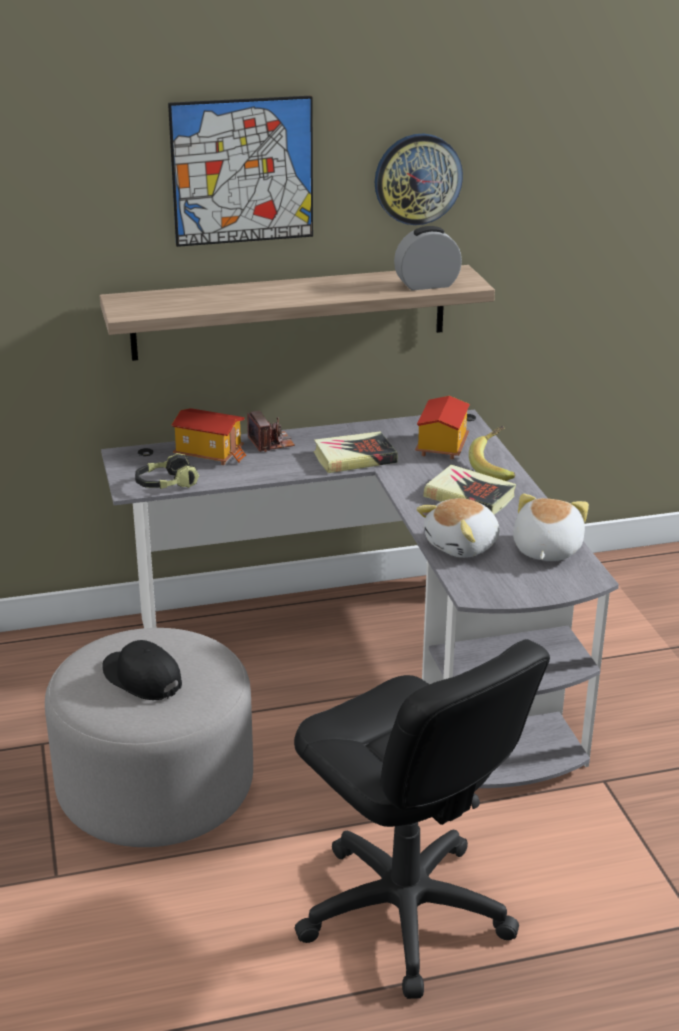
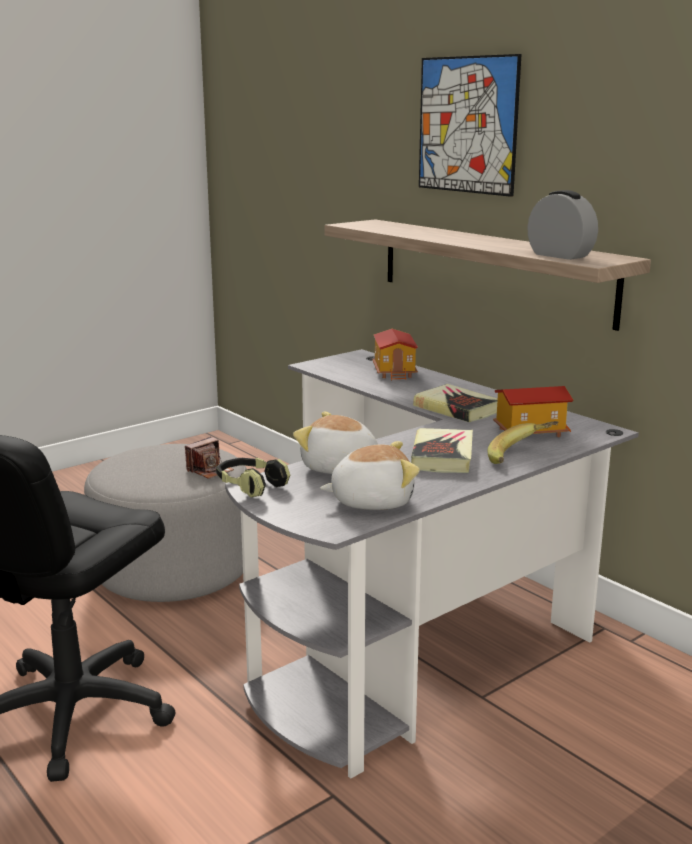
camera: 65 degrees right, 10 degrees down
black cap [102,640,182,700] -> none
headphones [135,453,199,489] -> headphones moved to [216,458,290,497]
camera [247,411,295,452] -> camera moved to [185,437,234,479]
wall clock [375,134,463,225] -> none

